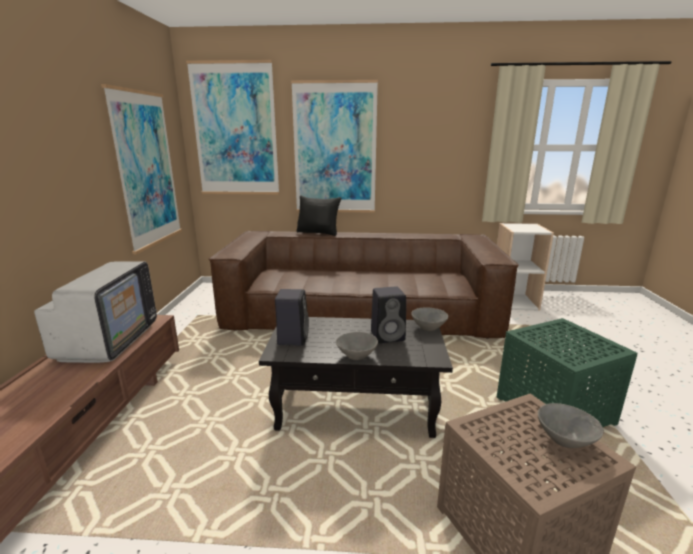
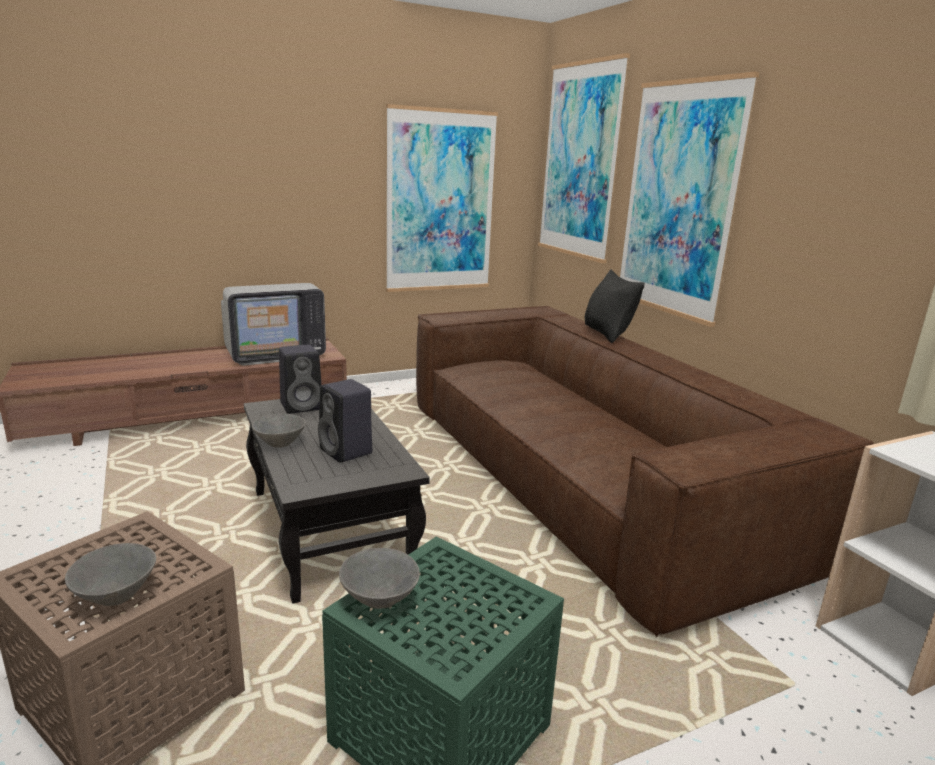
camera: 60 degrees right, 0 degrees up
grey bowl [411,308,448,331] -> grey bowl moved to [339,548,420,609]

